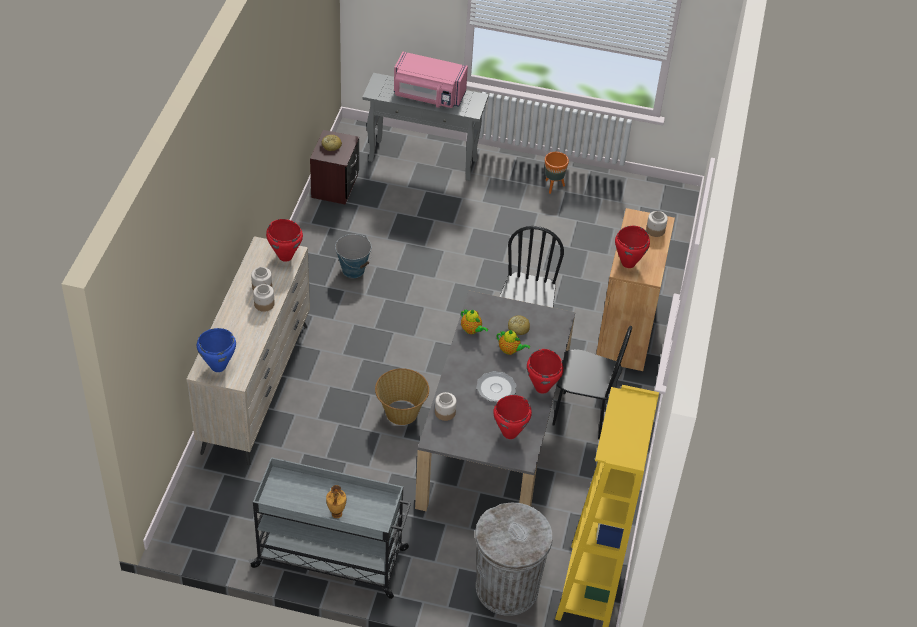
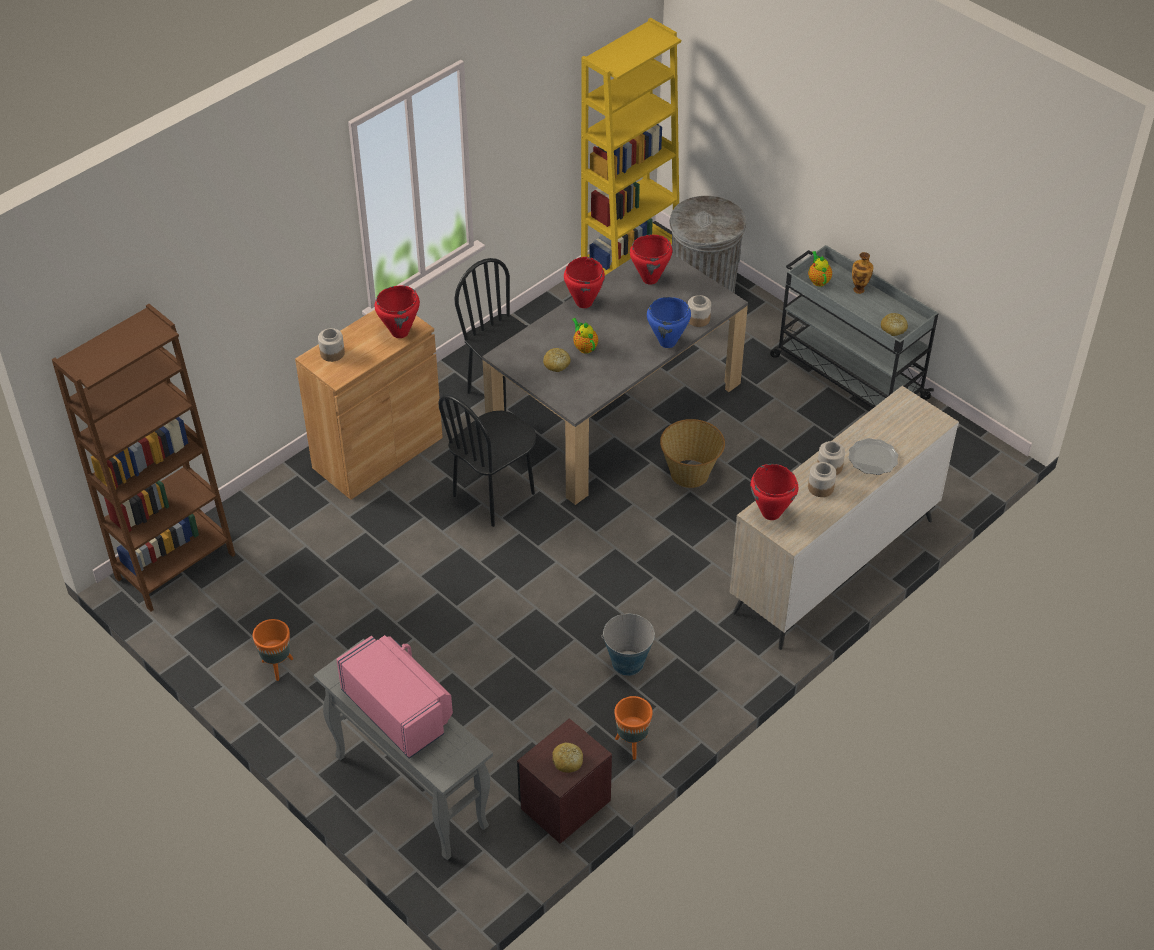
camera: 145 degrees left, 0 degrees up
blue cooking pot [197,328,236,372] -> blue cooking pot moved to [647,297,691,348]
teapot [461,309,488,334] -> teapot moved to [808,251,832,287]
plate [476,371,517,402] -> plate moved to [848,438,898,475]
none -> brown bookcase [52,304,235,612]
none -> orange planter [614,696,653,760]
none -> bread [881,313,908,336]

